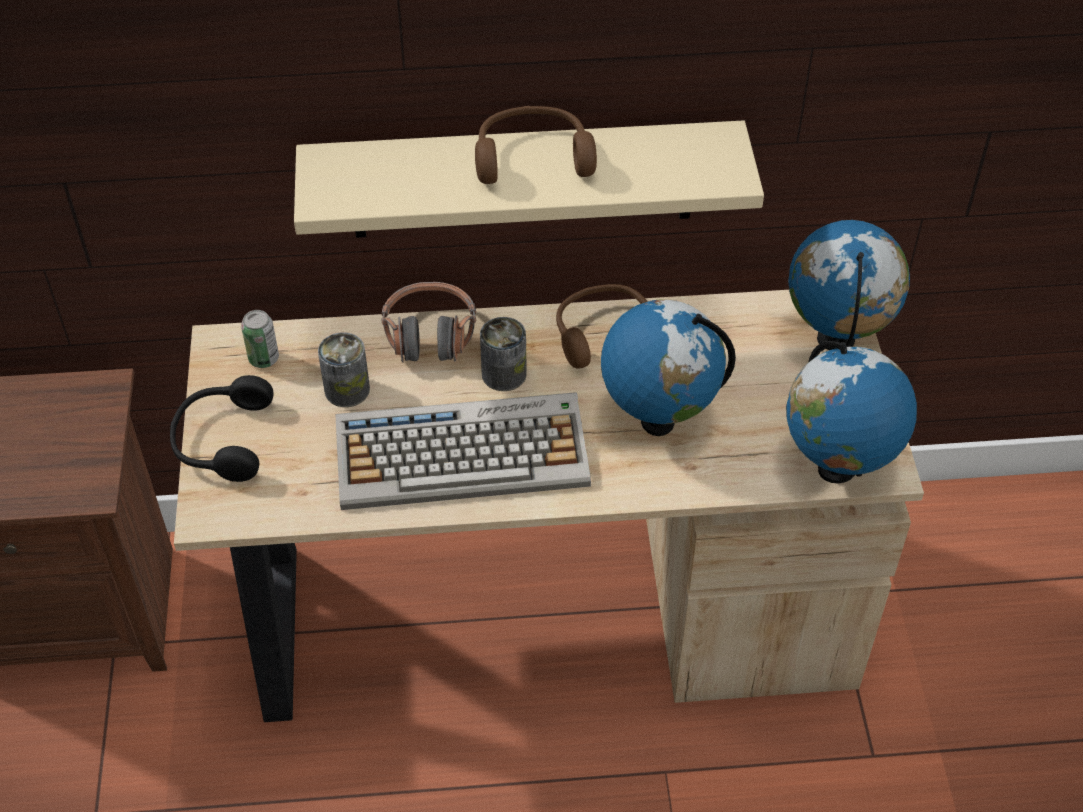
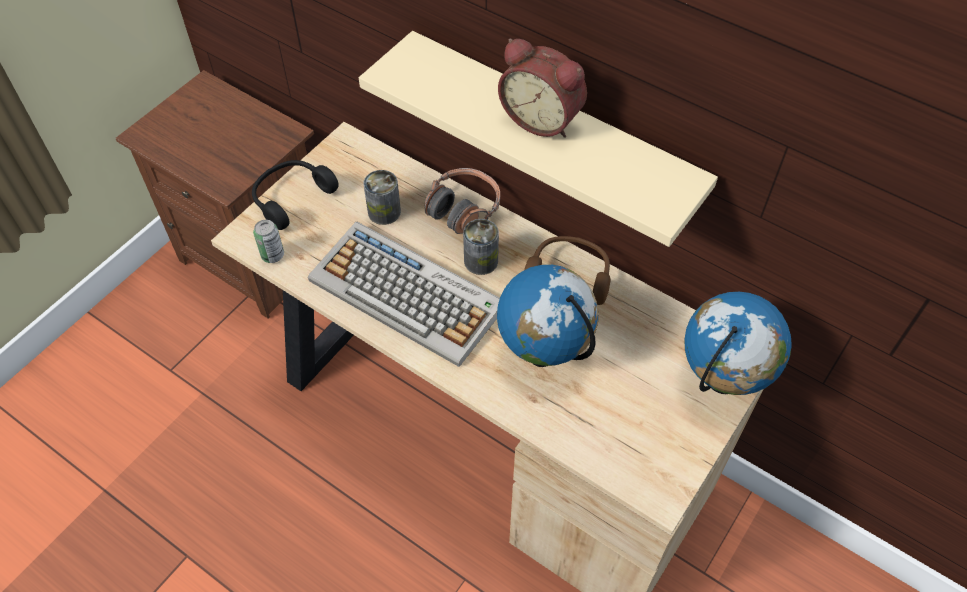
camera: 40 degrees right, 5 degrees up
can [241,310,279,368] -> can moved to [253,220,284,263]
brown headphones [475,106,597,184] -> alarm clock [498,38,587,138]
globe [786,341,917,484] -> none

